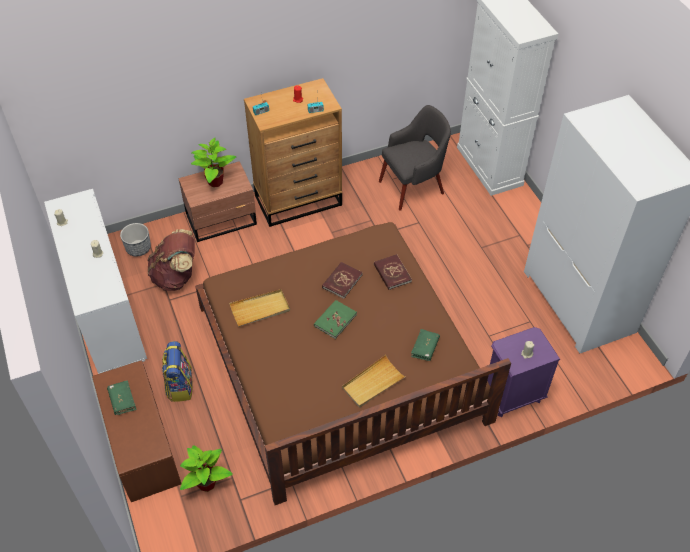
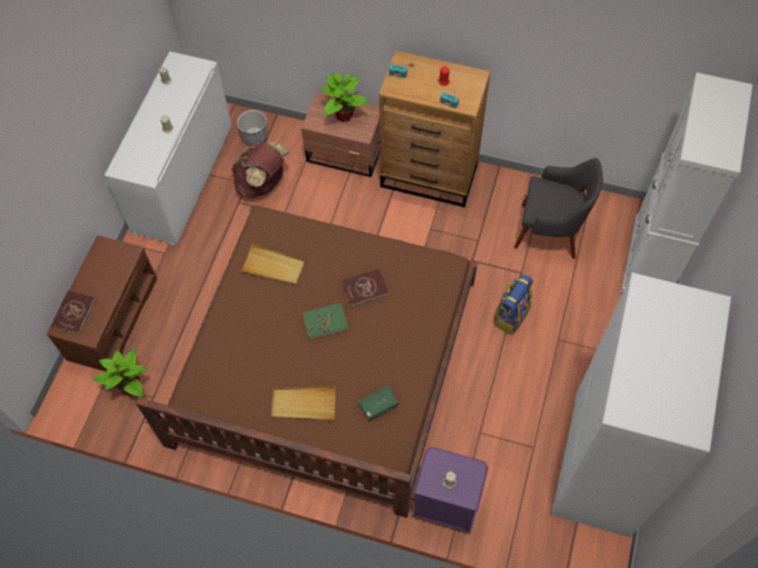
camera: 40 degrees right, 10 degrees up
green book [107,380,137,415] -> none
backpack [162,341,192,402] -> backpack moved to [494,275,533,335]
red book [374,254,412,290] -> red book moved to [51,291,96,334]

